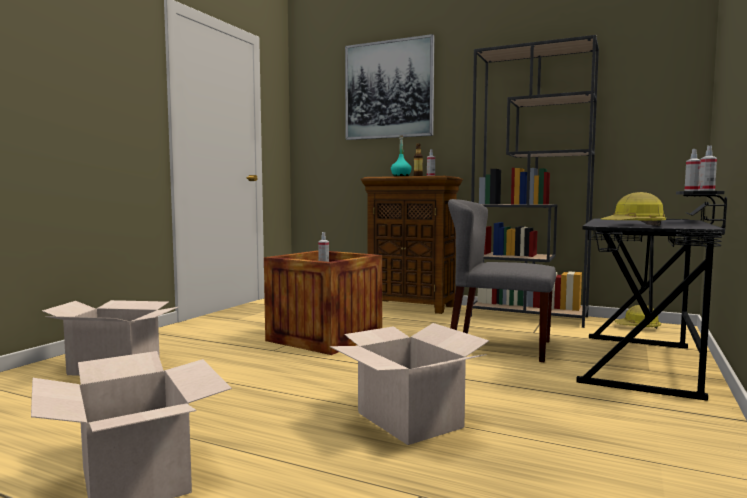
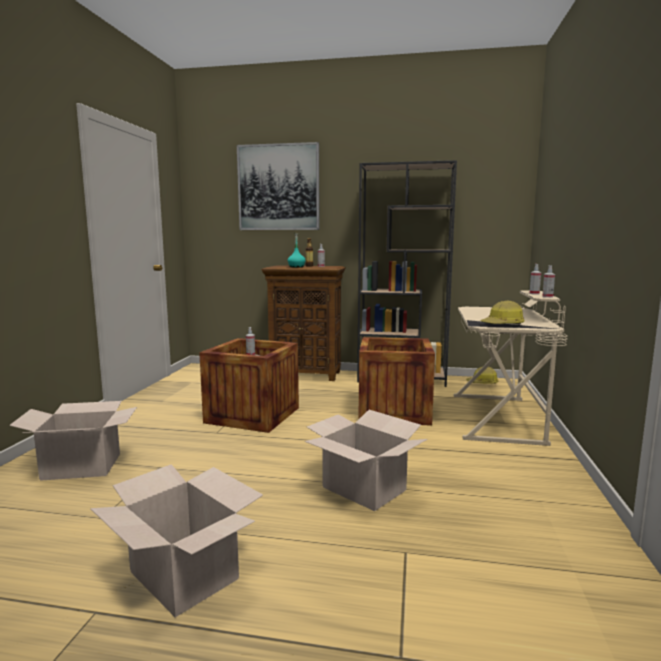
camera: 15 degrees left, 5 degrees up
grey chair [448,199,556,362] -> crate [358,337,435,426]
black desk [576,191,727,401] -> beige desk [454,290,568,446]

